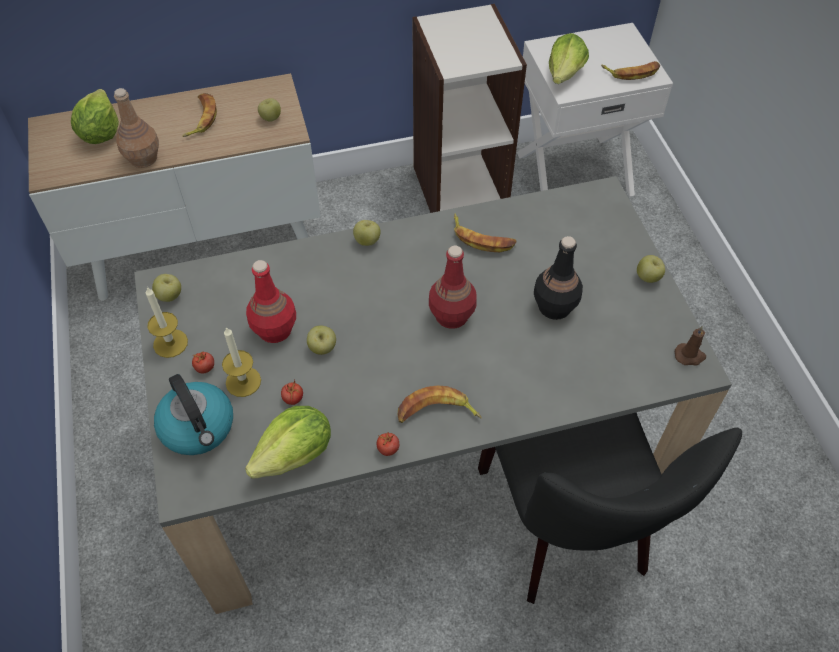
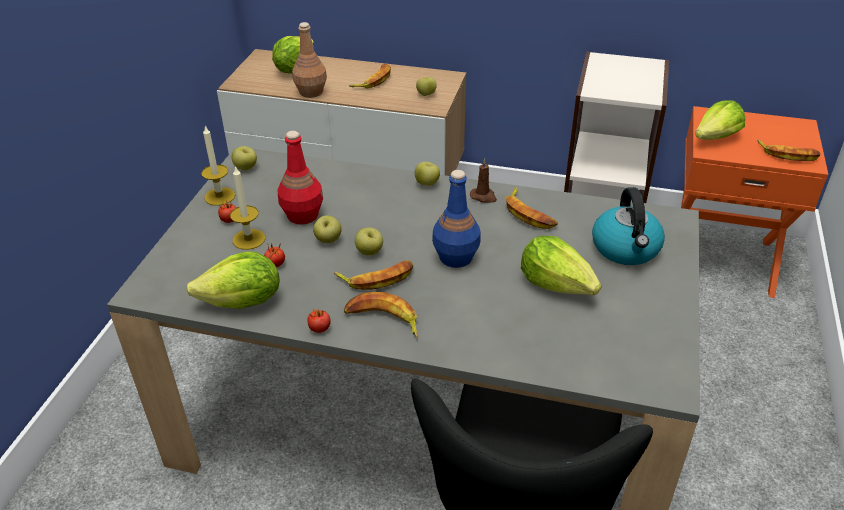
camera: 30 degrees right, 15 degrees down
kettle [154,374,233,455] -> kettle moved to [592,187,665,265]
red bottle [429,246,477,329] -> blue bottle [432,170,481,268]
white nightstand [517,23,673,196] -> orange nightstand [681,106,828,298]
black bottle [534,236,583,320] -> lettuce [521,236,601,295]
apple [637,255,665,283] -> apple moved to [355,227,383,255]
brown candle [675,326,706,366] -> brown candle moved to [470,158,497,203]
none -> banana [334,260,413,290]

